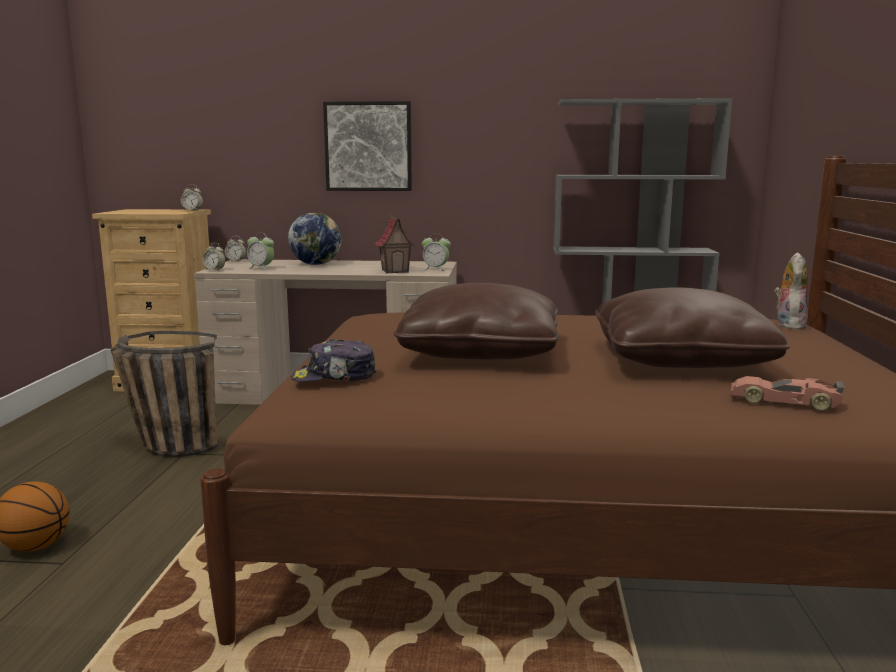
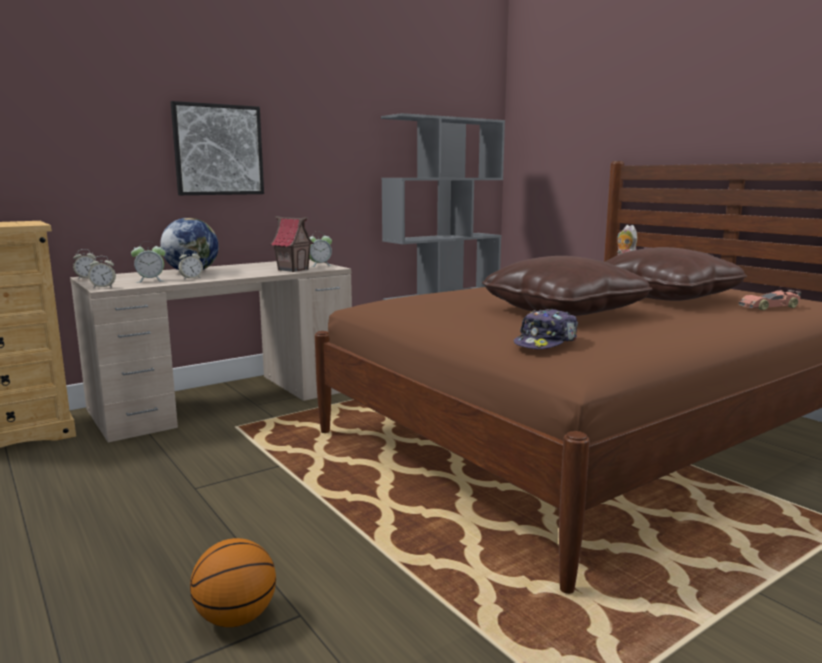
camera: 40 degrees left, 0 degrees up
basket [110,331,218,457] -> none
alarm clock [181,185,203,211] -> alarm clock moved to [178,250,203,280]

